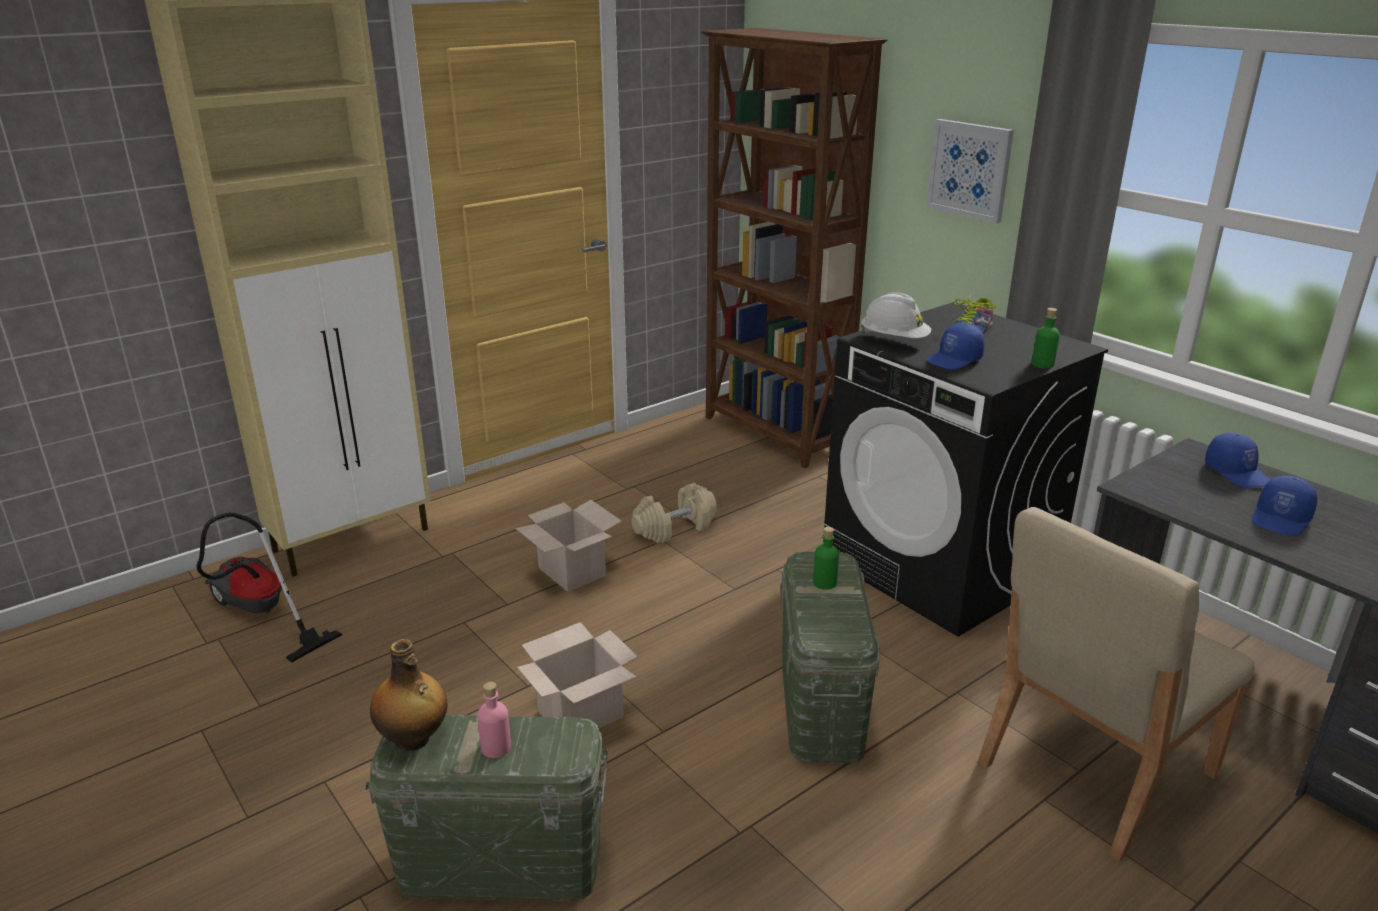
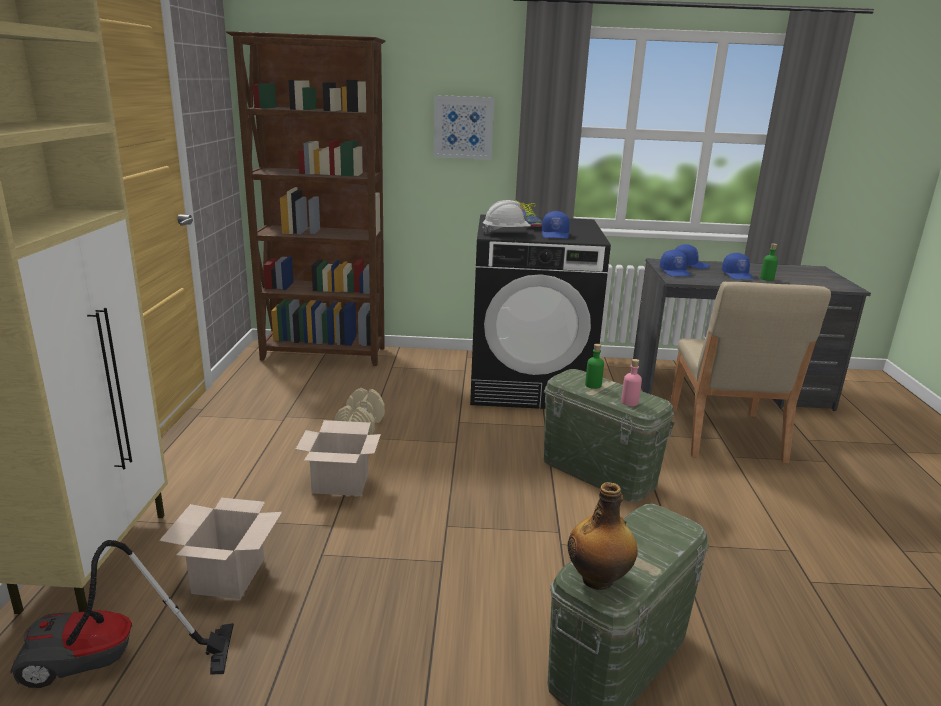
camera: 50 degrees left, 5 degrees down
pink bottle [477,682,511,758] -> pink bottle moved to [621,359,642,406]
cardboard box [517,622,637,728] -> cardboard box moved to [159,498,282,599]
green bottle [1032,308,1060,369] -> green bottle moved to [760,243,778,281]
none -> blue cap [660,250,691,276]

